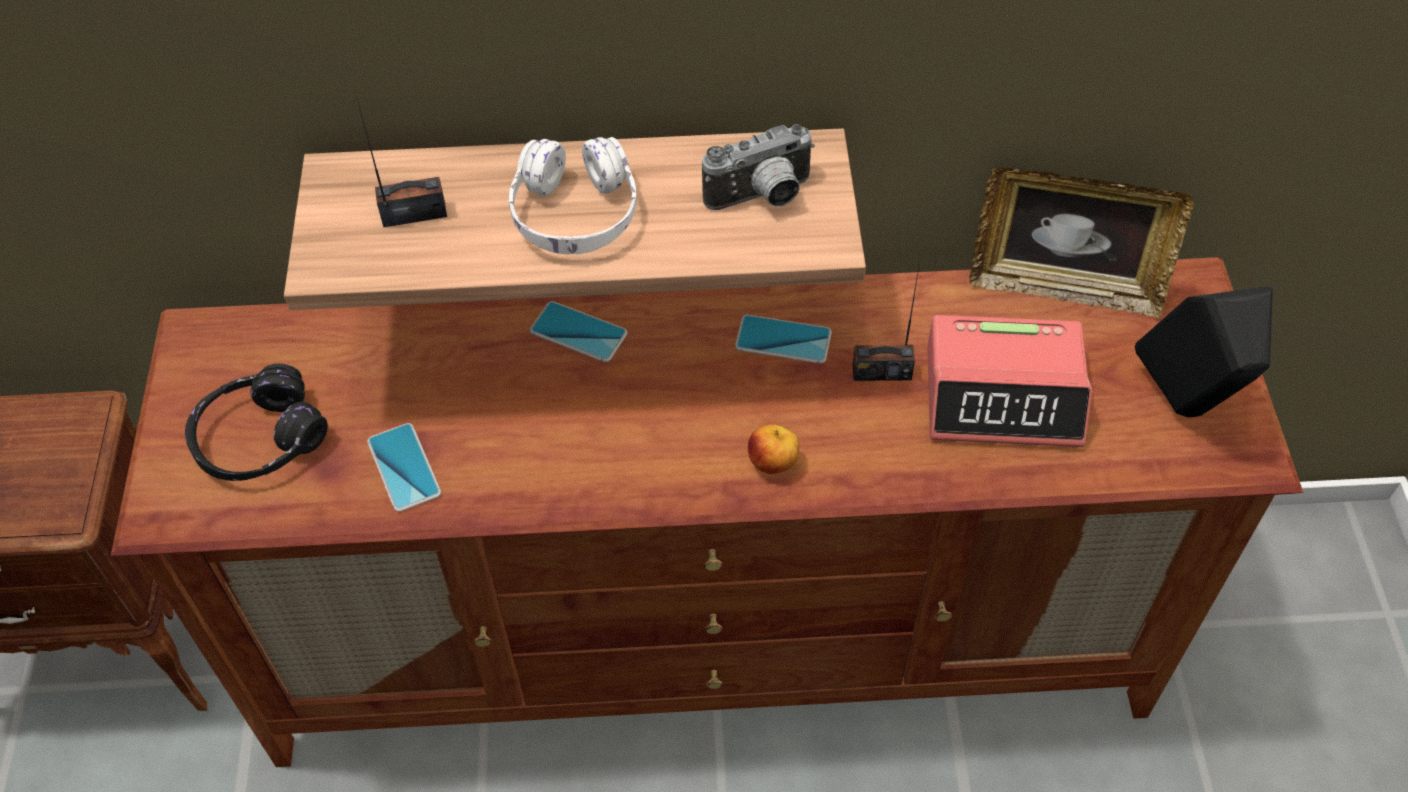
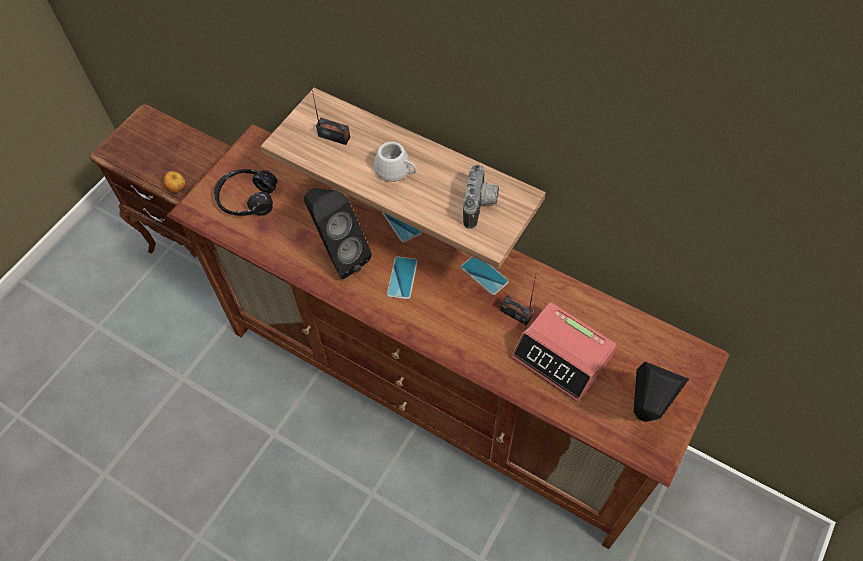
camera: 35 degrees right, 5 degrees up
phone [367,423,441,512] -> phone moved to [387,256,418,299]
white headphones [509,137,637,254] -> white mug [374,142,417,182]
camera [702,124,815,210] -> camera turned 90 degrees counterclockwise [463,165,499,229]
apple [748,424,800,474] -> apple moved to [163,171,185,192]
picture frame [970,168,1194,318] -> none
none -> black speaker [304,188,372,279]

